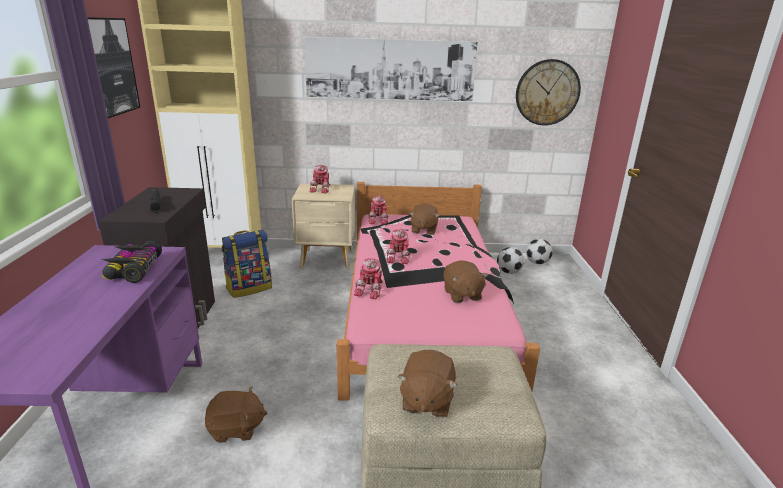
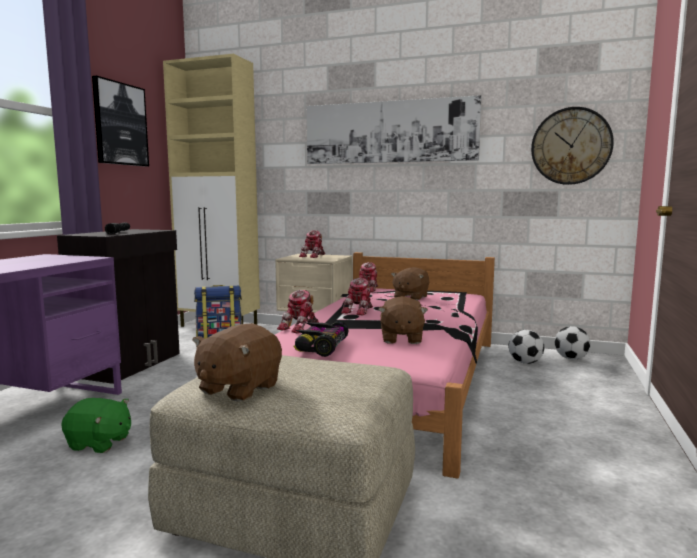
camera: 20 degrees right, 15 degrees down
toy car [101,241,162,283] -> toy car moved to [294,321,349,357]
brown plush toy [205,387,268,443] -> green plush toy [61,398,131,453]

